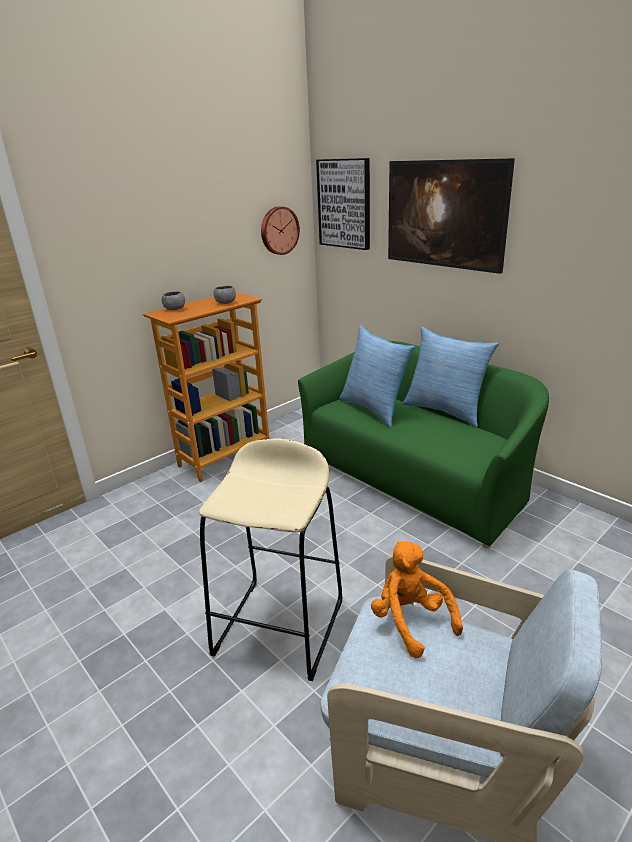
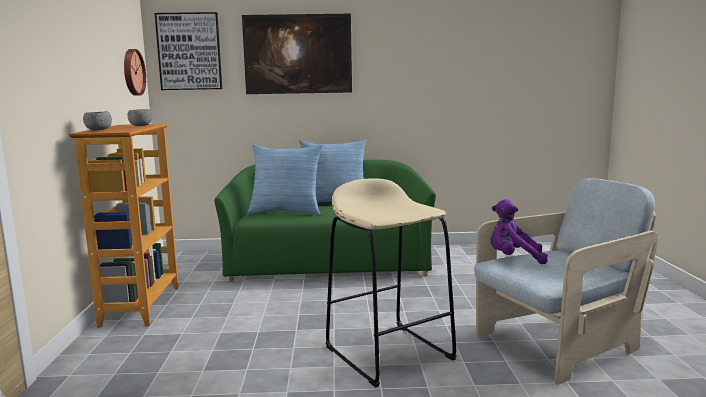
camera: 50 degrees left, 15 degrees down
orange plush toy [371,541,463,658] -> purple plush toy [490,199,548,264]

